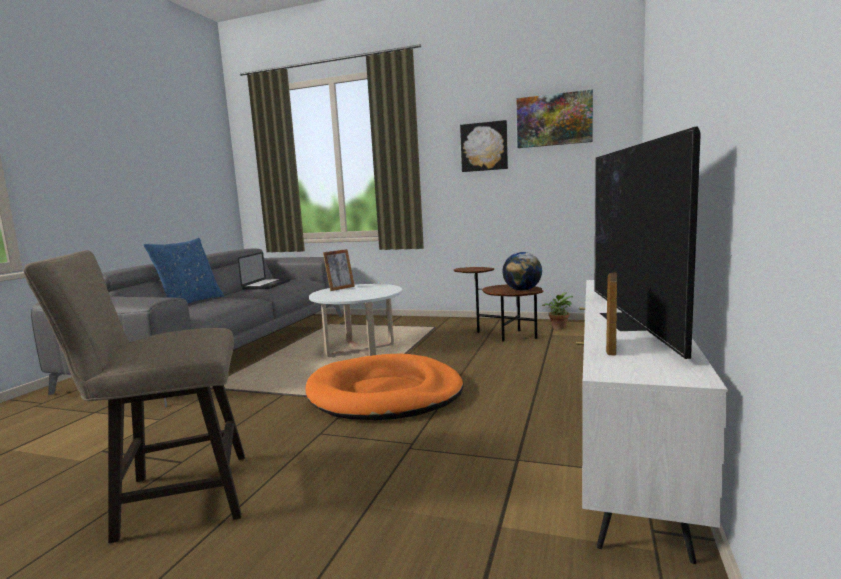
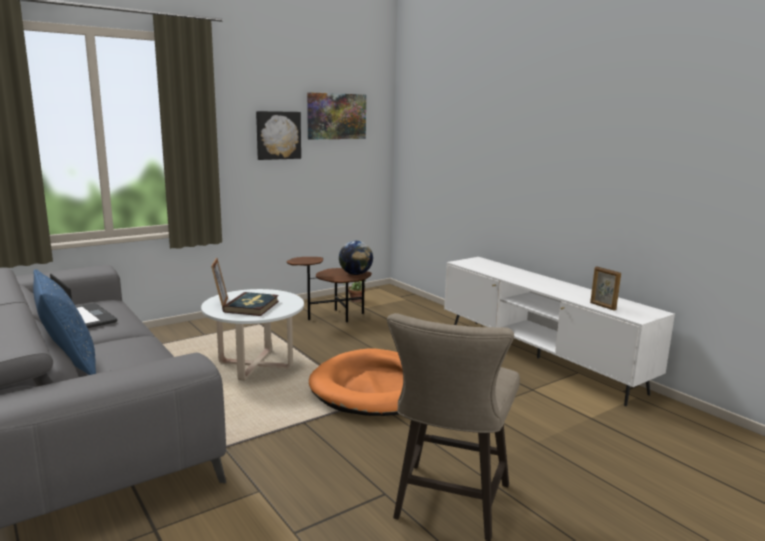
camera: 55 degrees left, 5 degrees up
television [595,127,701,359] -> none
none -> book [222,292,279,316]

